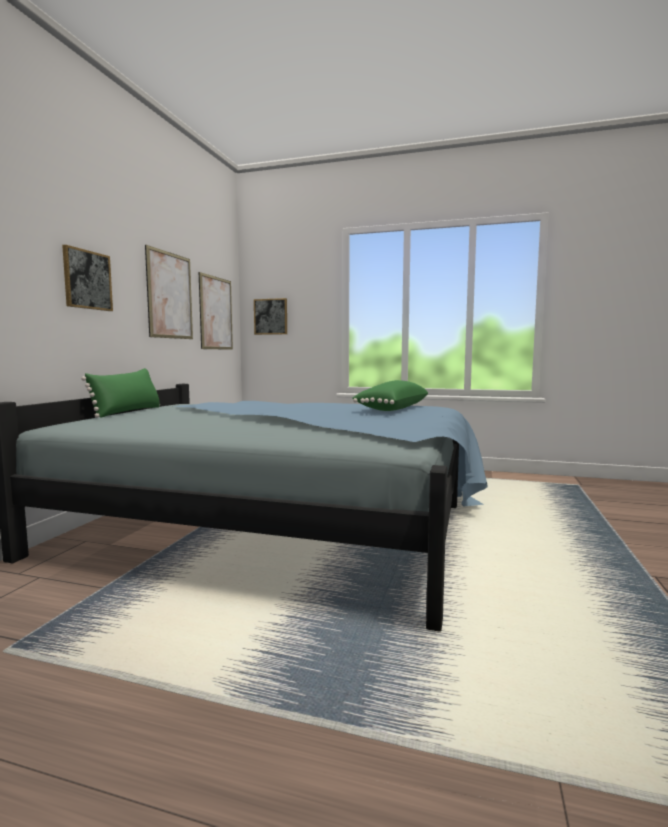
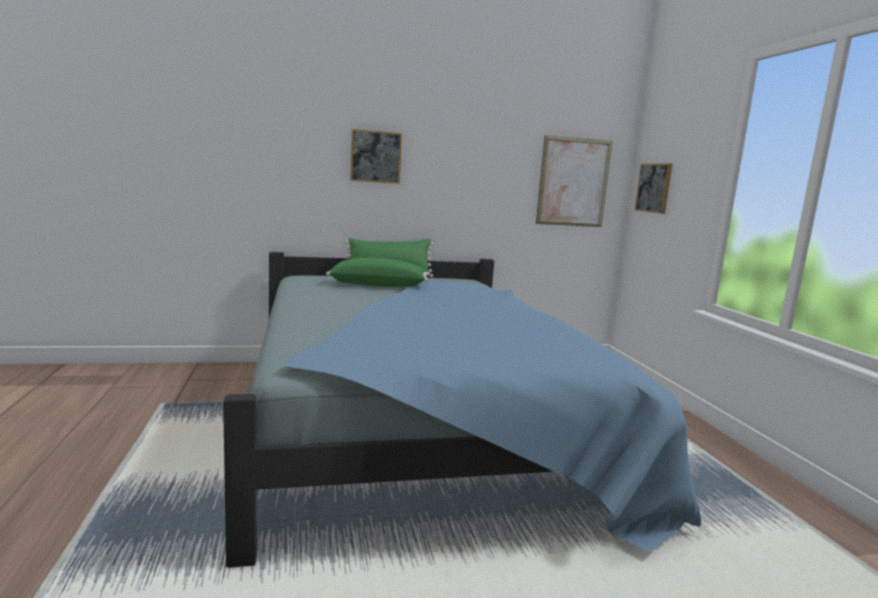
camera: 60 degrees right, 5 degrees up
picture [145,245,193,339] -> none
green pillow [352,380,428,411] -> green pillow moved to [326,258,430,287]

